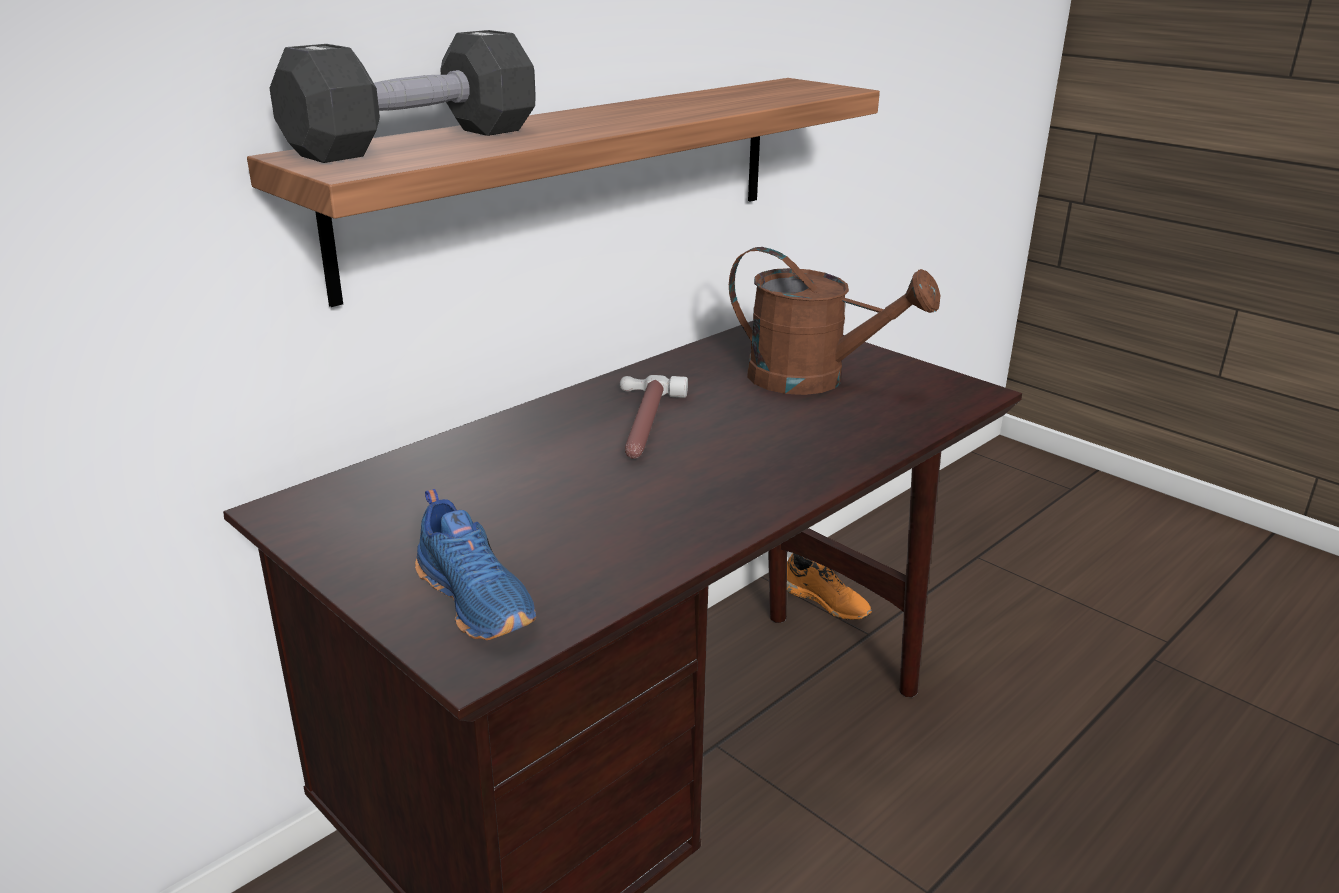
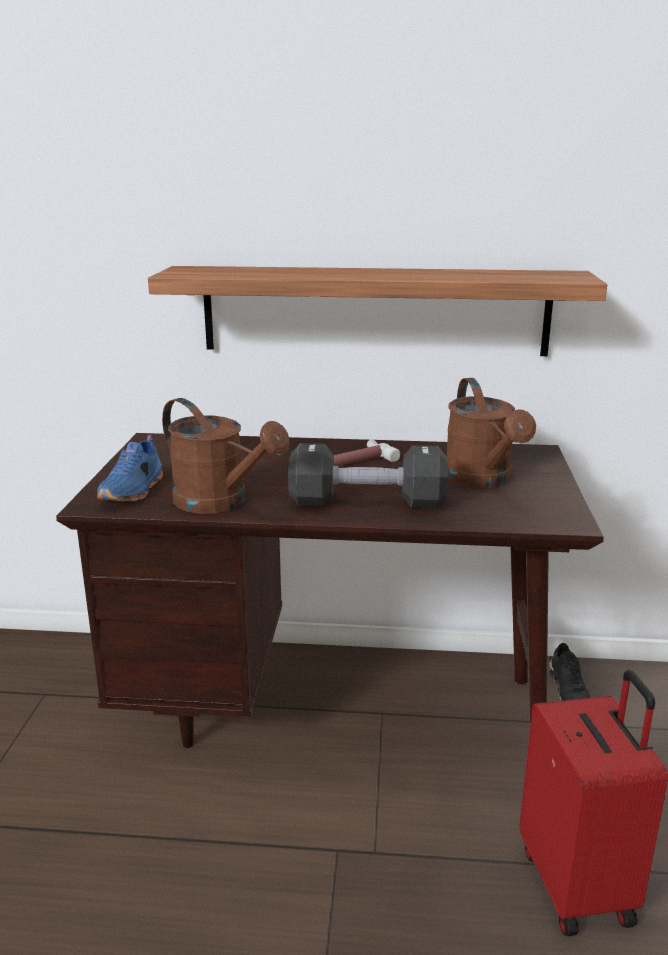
camera: 50 degrees right, 5 degrees down
black dumbbell [270,30,536,163] -> black dumbbell moved to [288,443,448,509]
orange shoe [787,553,872,620] -> black shoe [549,643,590,701]
none -> brown watering can [162,398,290,514]
none -> red suitcase [520,670,668,936]

